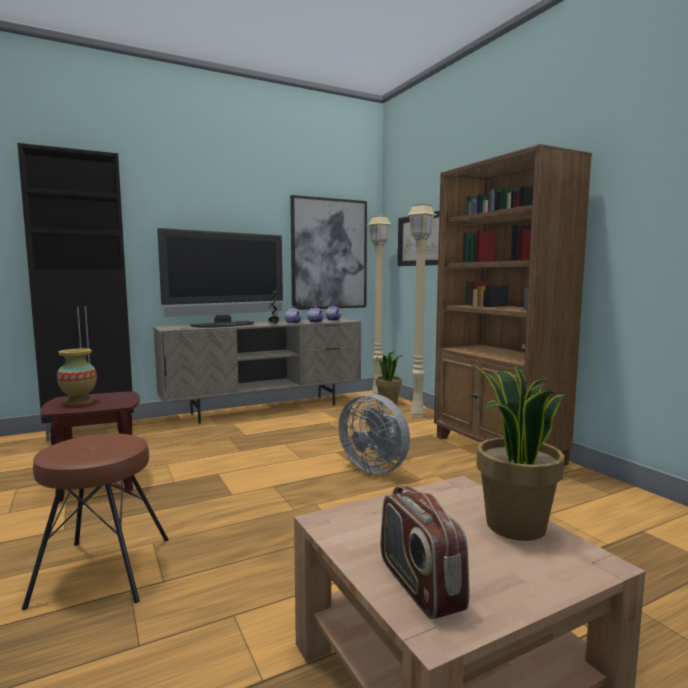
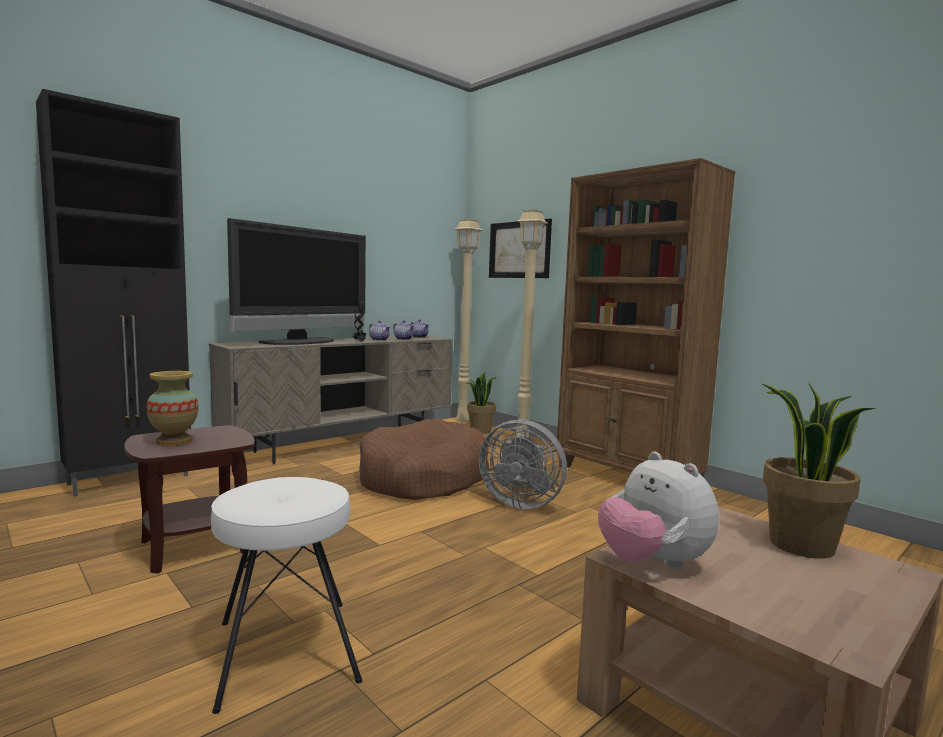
camera: 15 degrees left, 0 degrees up
brown stool [22,433,169,610] -> white stool [211,477,362,714]
picture [290,195,367,310] -> none
radio [381,486,469,619] -> none
none -> brown dog bed [359,419,489,500]
none -> plush toy [598,452,719,569]

